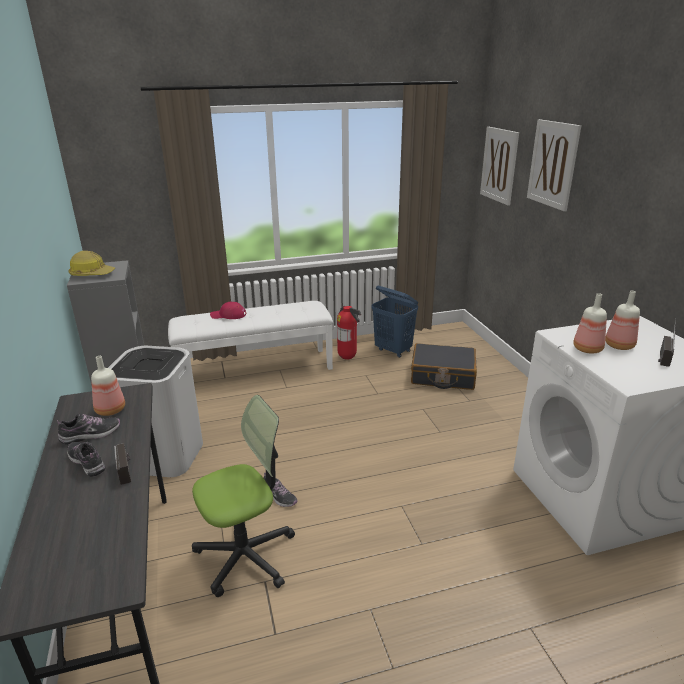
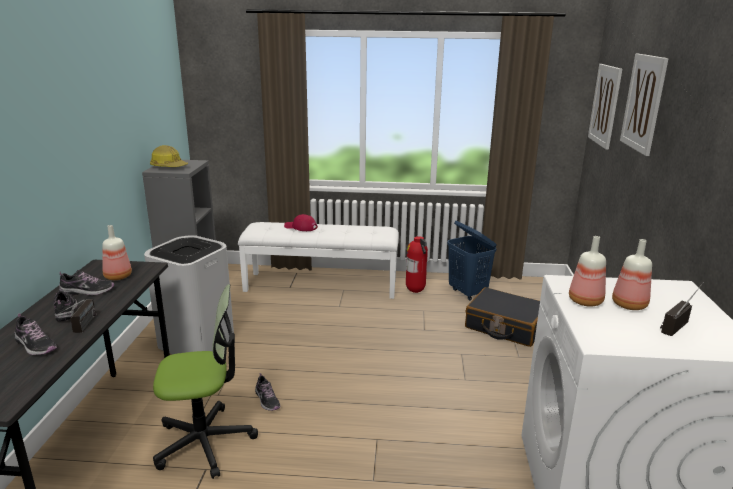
camera: 20 degrees right, 5 degrees down
none -> shoe [15,313,57,355]

